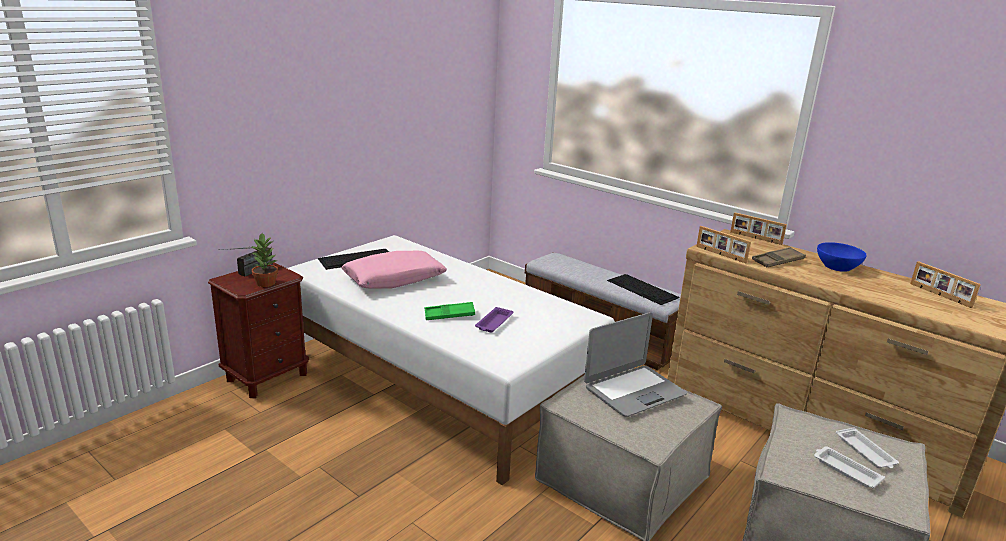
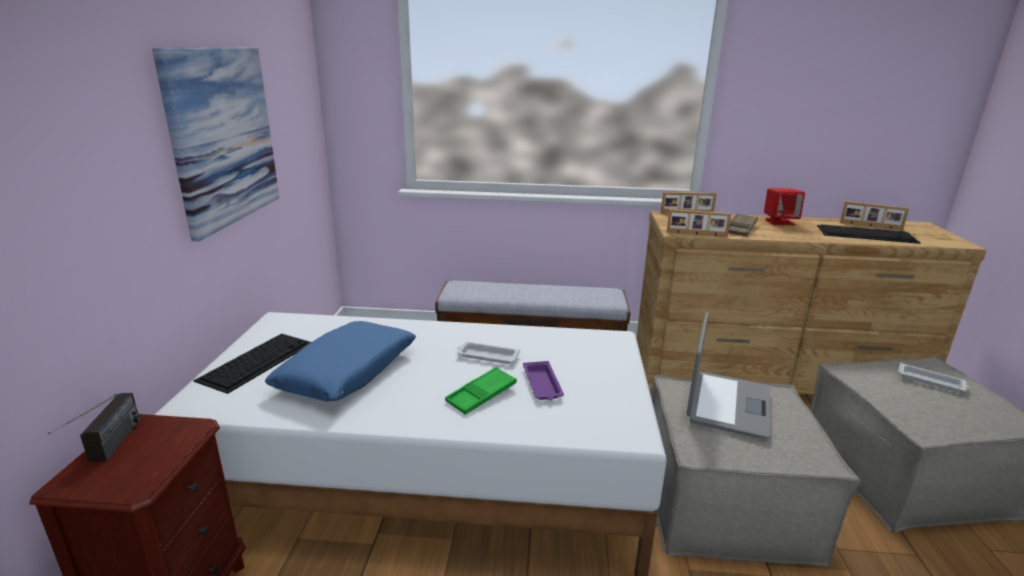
camera: 35 degrees left, 0 degrees up
potted plant [251,233,278,287] -> none
pink pillow [341,251,447,289] -> blue pillow [265,321,416,401]
keyboard [607,274,680,305] -> keyboard moved to [817,225,921,244]
white tray [814,446,885,488] -> white tray moved to [457,341,520,364]
blue bowl [817,242,867,272] -> red speaker [764,188,805,225]
none -> picture [152,47,279,241]

